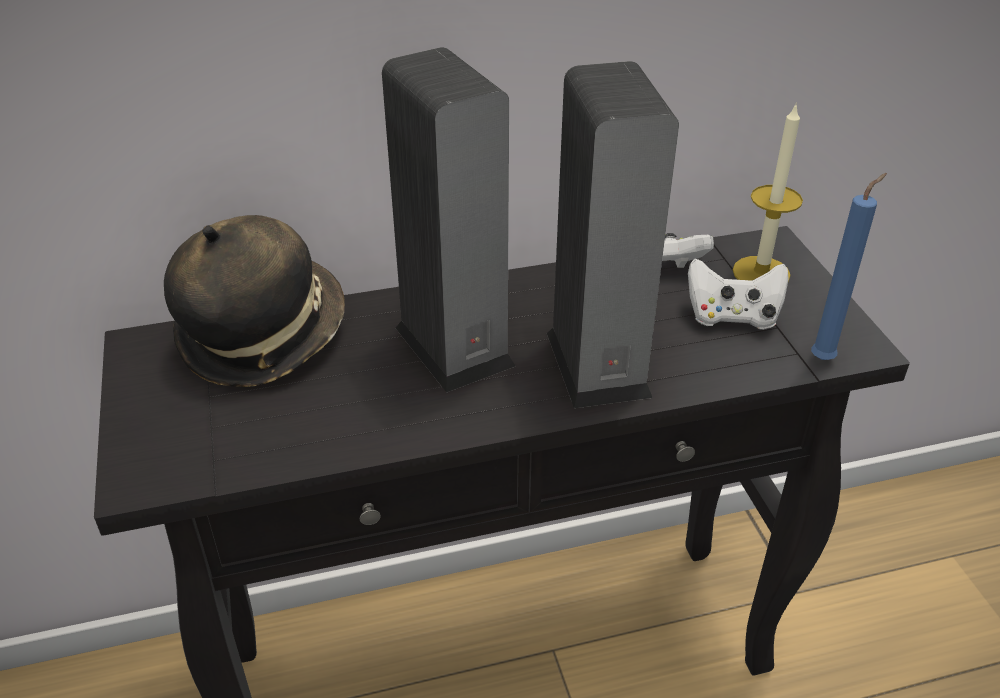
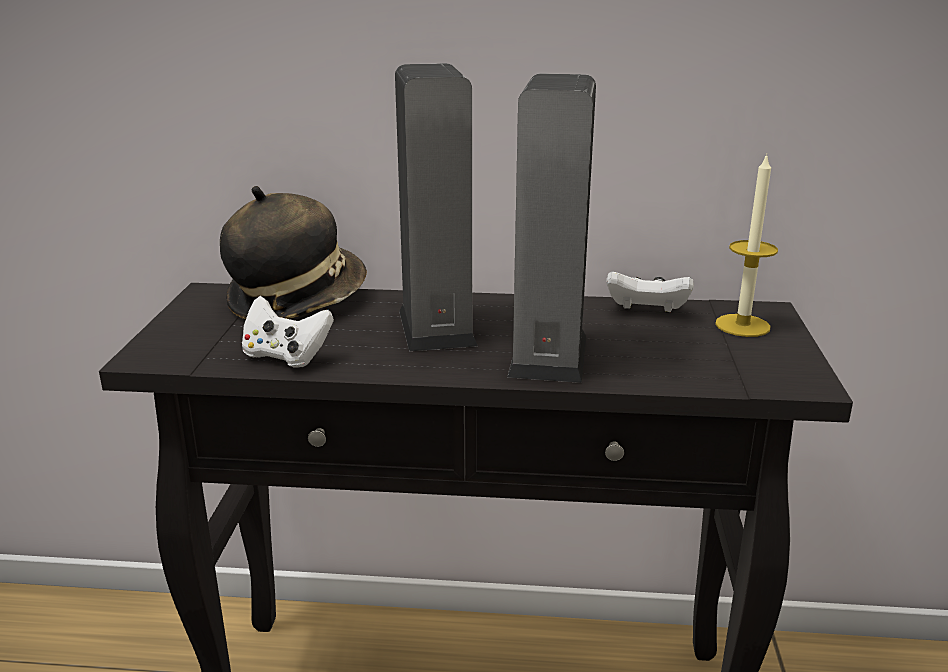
camera: 20 degrees right, 15 degrees down
white game controller [688,259,789,330] -> white game controller moved to [242,296,334,367]
blue candle [811,173,887,360] -> none

